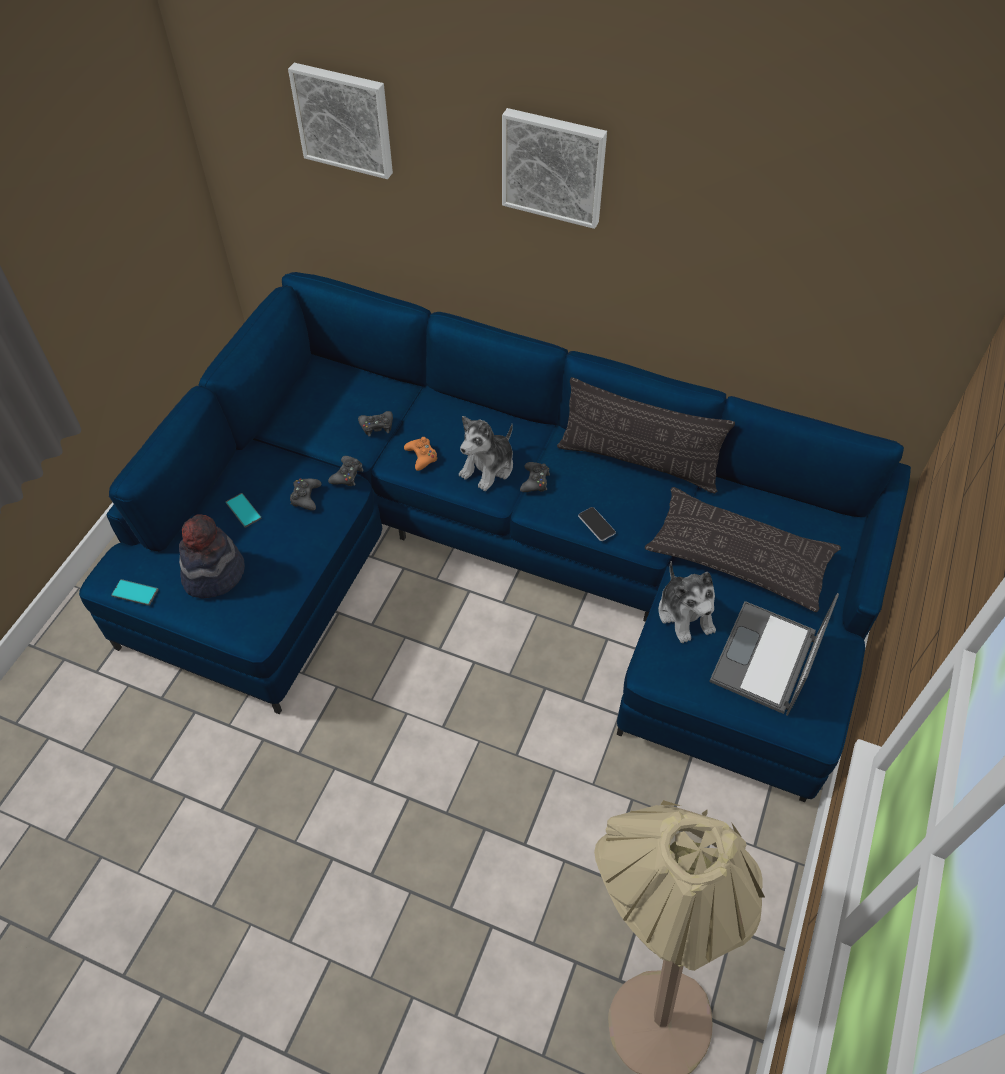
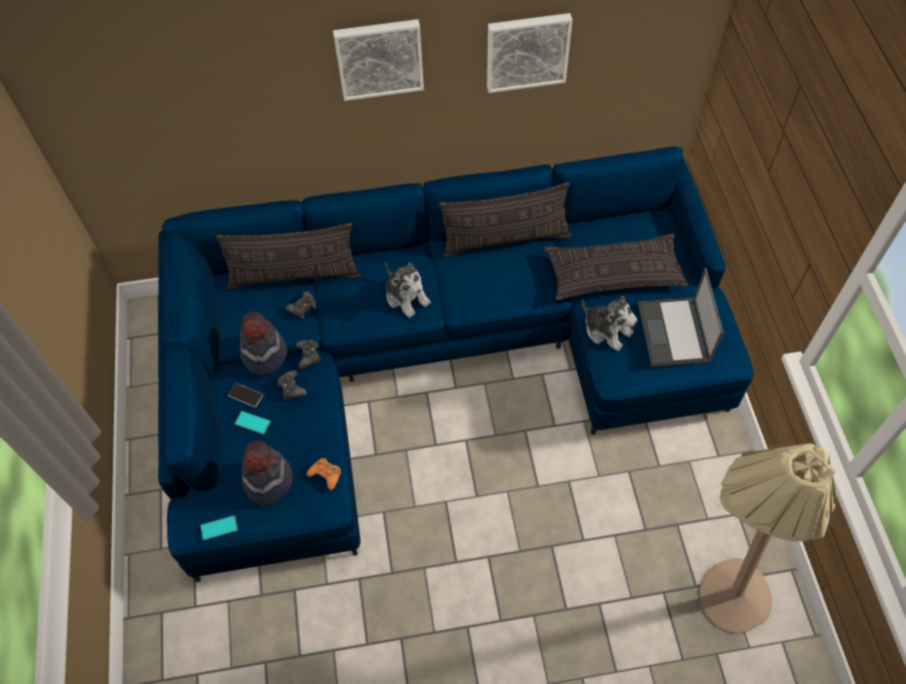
camera: 30 degrees left, 5 degrees up
picture [288,63,393,179] -> picture moved to [487,13,572,93]
orange game controller [404,437,438,471] -> orange game controller moved to [307,458,341,490]
plush toy [459,416,513,491] -> plush toy turned 45 degrees counterclockwise [385,263,431,318]
black game controller [520,462,550,492] -> none
phone [578,507,616,541] -> phone moved to [228,383,263,407]
none -> pillow [216,223,361,290]
none -> hat [240,312,287,376]

